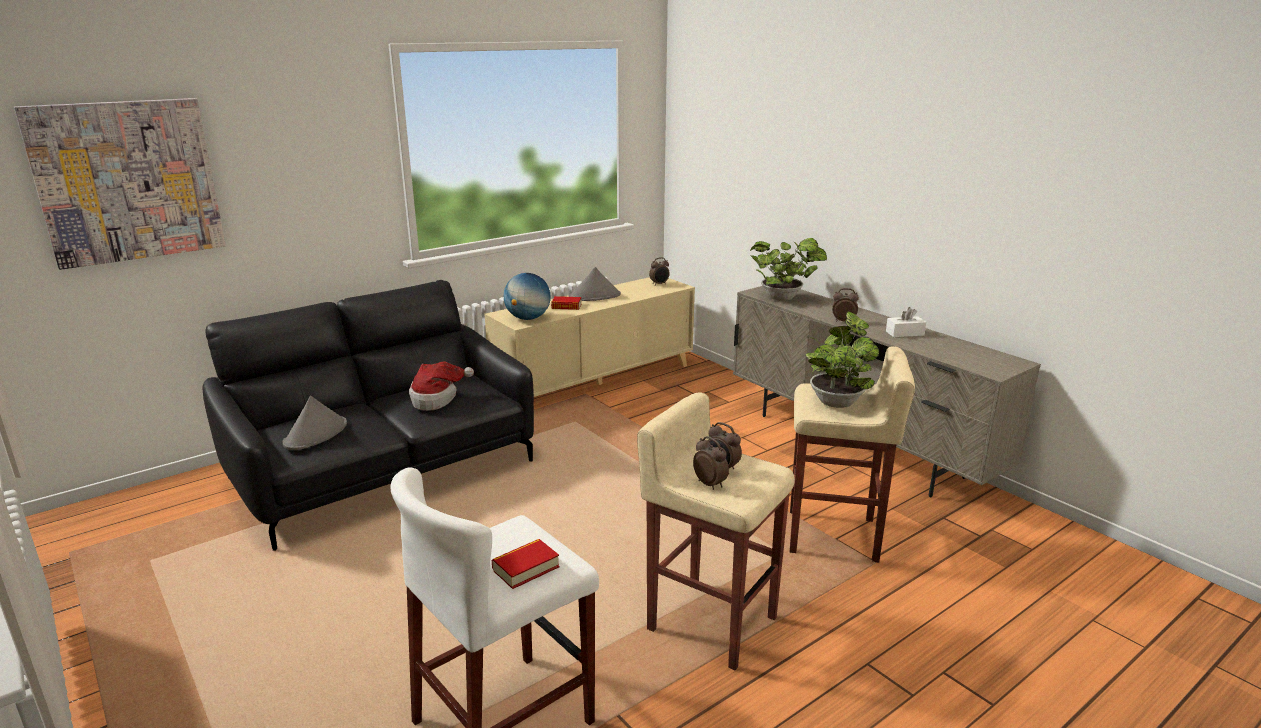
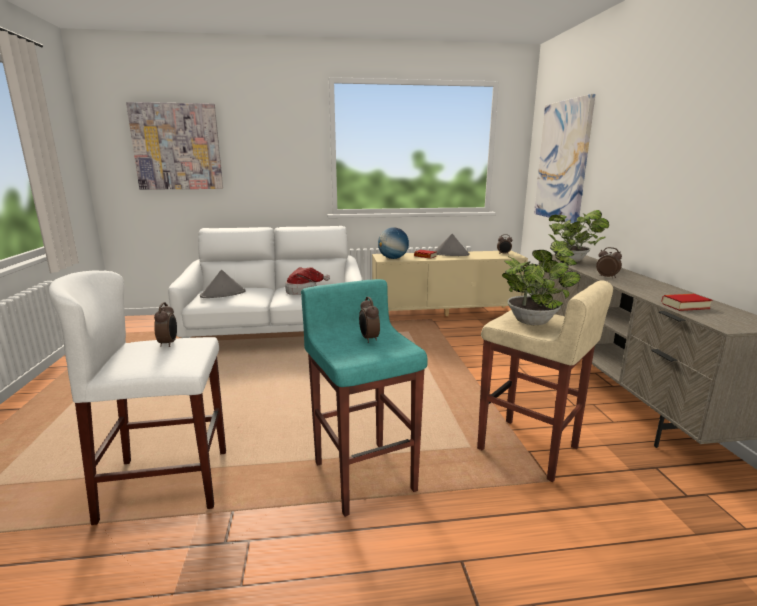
camera: 30 degrees right, 5 degrees down
black sofa [203,280,534,551] -> white sofa [168,226,362,338]
book [492,539,559,589] -> book moved to [661,294,712,311]
beige stool [637,392,795,670] -> turquoise stool [301,279,428,517]
alarm clock [693,436,729,490] -> alarm clock moved to [154,302,177,347]
white tissue box [886,307,926,337] -> none
none -> picture [534,94,596,223]

